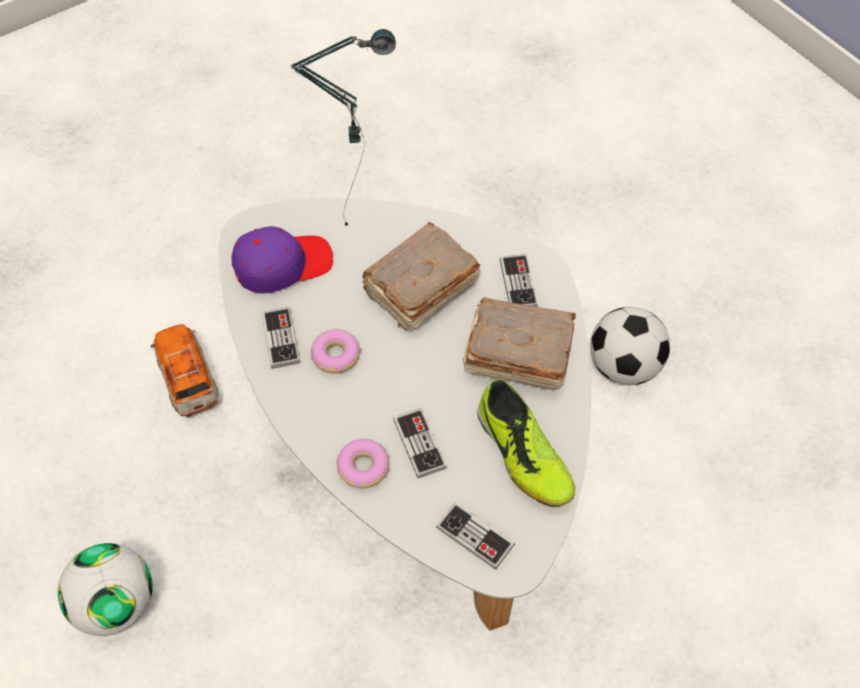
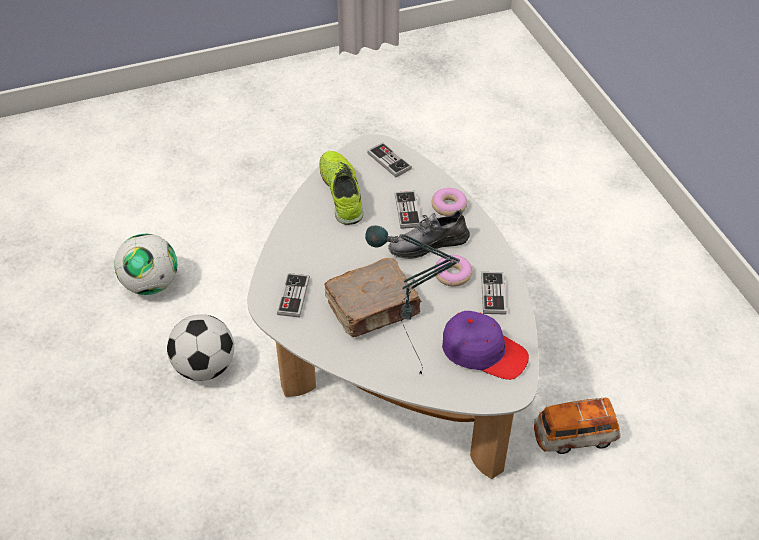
camera: 165 degrees left, 10 degrees down
football [58,543,153,636] -> football moved to [114,234,177,295]
toy car [151,324,219,418] -> toy car turned 90 degrees clockwise [534,398,620,454]
purple cap [232,226,333,294] -> purple cap turned 150 degrees counterclockwise [442,311,529,380]
brown book [463,297,576,390] -> none
none -> grey shoe [388,209,470,259]

